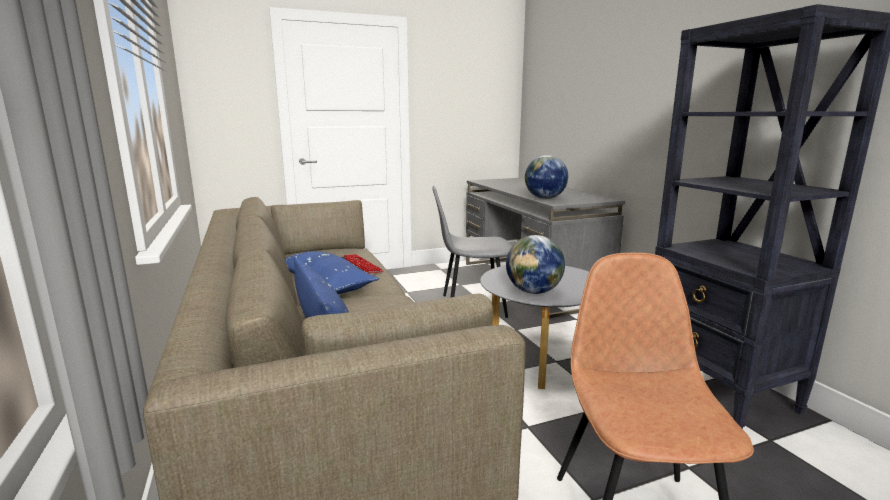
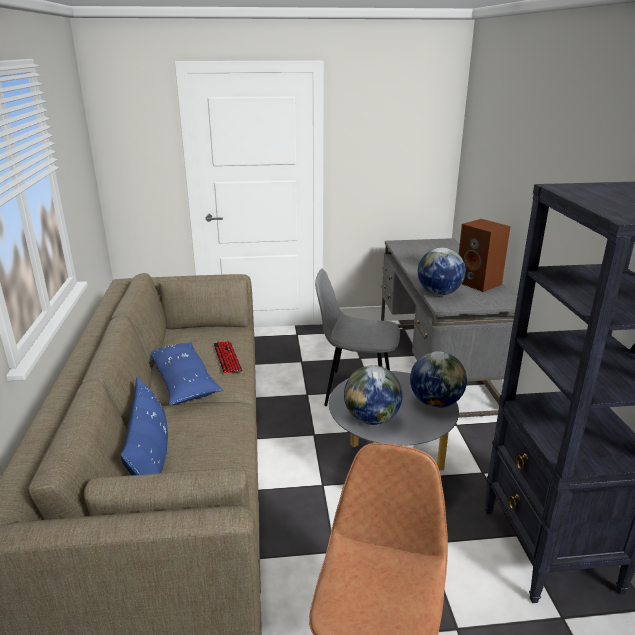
camera: 15 degrees right, 10 degrees up
none -> globe [410,351,467,408]
none -> brown speaker [459,219,511,292]

